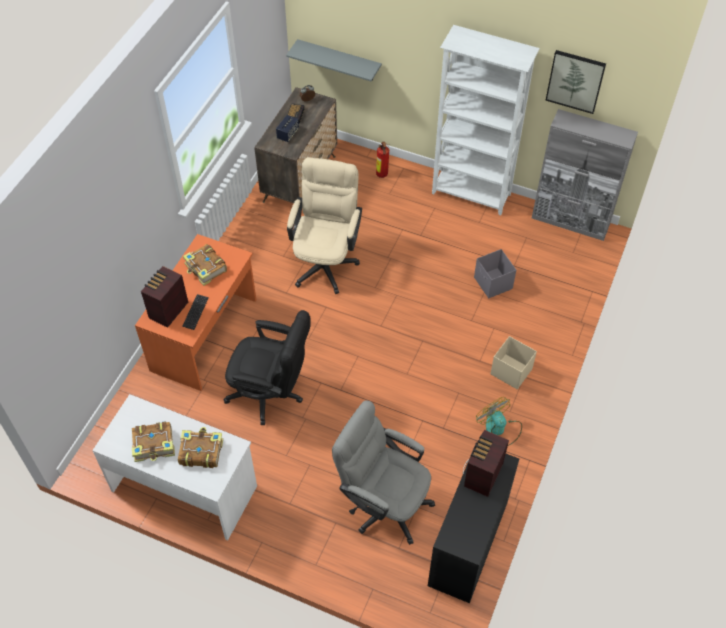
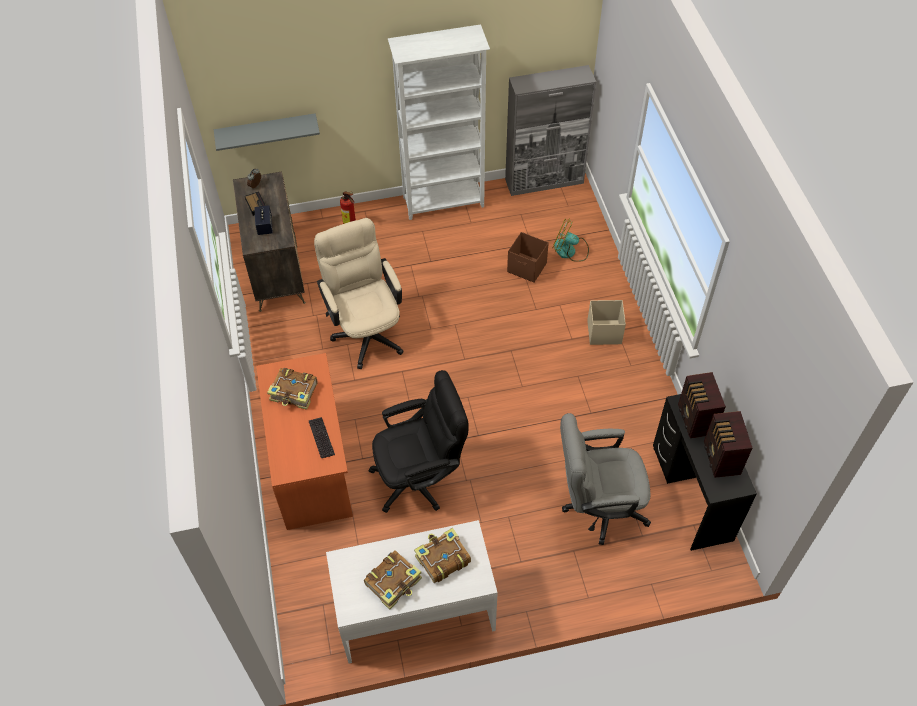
camera: 35 degrees left, 0 degrees up
radio [141,266,188,328] -> radio moved to [704,411,752,478]
grey storage box [474,249,516,298] -> brown storage box [507,232,549,283]
fan [476,397,522,446] -> fan moved to [552,218,589,262]
picture [546,50,606,114] -> none

